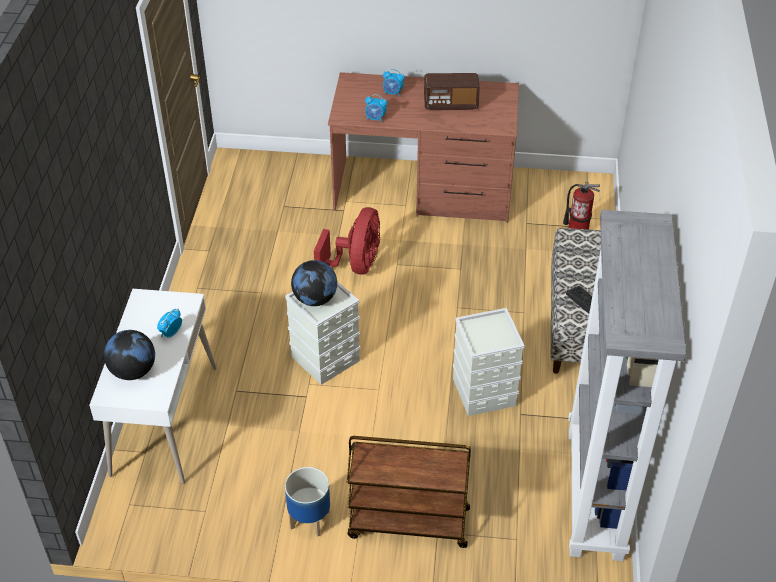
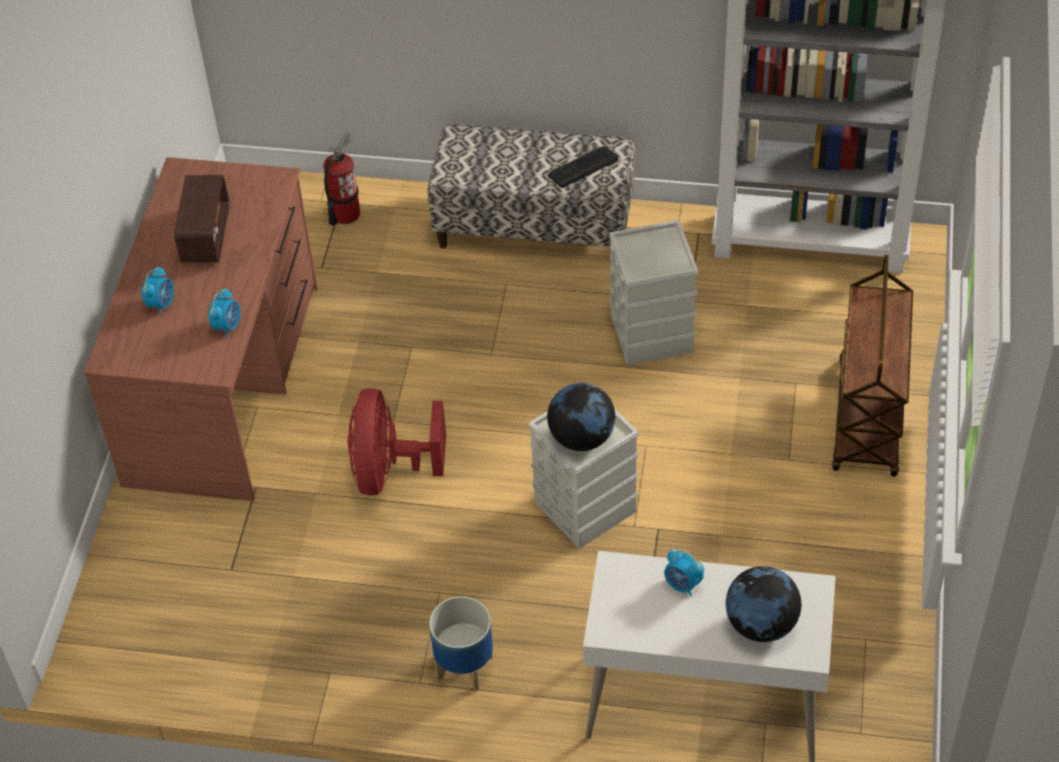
camera: 85 degrees left, 5 degrees up
planter [285,467,330,536] -> planter moved to [429,596,493,691]
red fan [314,207,380,275] -> red fan turned 105 degrees counterclockwise [348,388,446,495]

